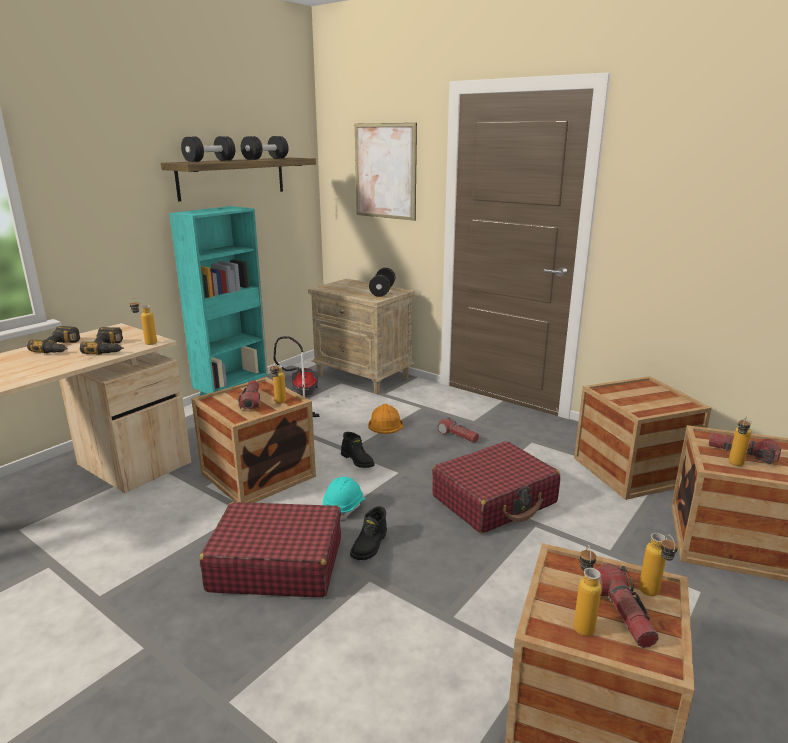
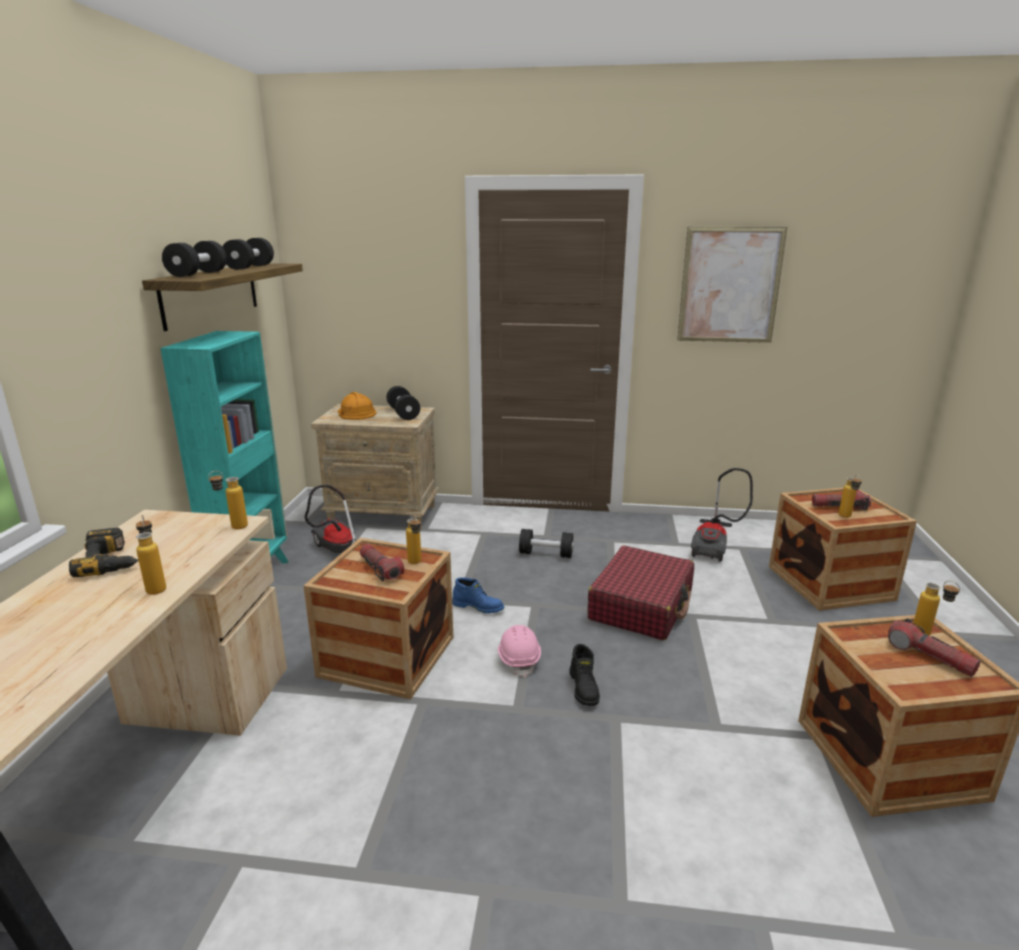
camera: 30 degrees left, 0 degrees up
power drill [80,327,124,355] -> none
red suitcase [199,502,341,597] -> none
turquoise hard hat [323,477,366,520] -> pink hard hat [498,625,541,678]
black boot [341,432,375,468] -> blue boot [452,578,504,613]
picture [355,123,417,221] -> picture moved to [677,227,788,343]
orange hard hat [369,404,403,434] -> orange hard hat moved to [337,392,377,420]
flashlight [437,417,479,443] -> black dumbbell [519,529,574,558]
bottle [573,545,601,636] -> bottle moved to [136,515,166,595]
crate [574,376,712,500] -> vacuum cleaner [691,468,753,562]

